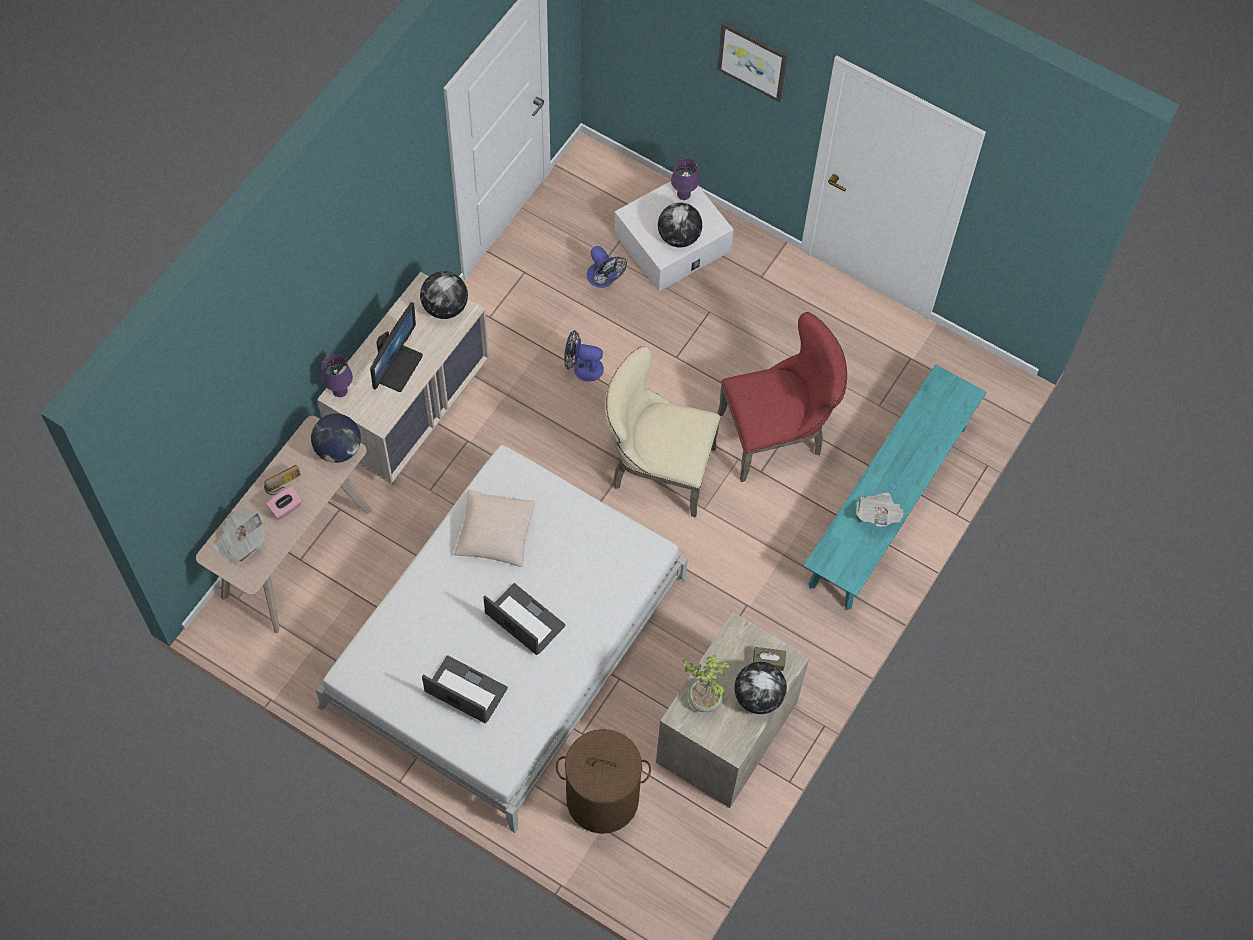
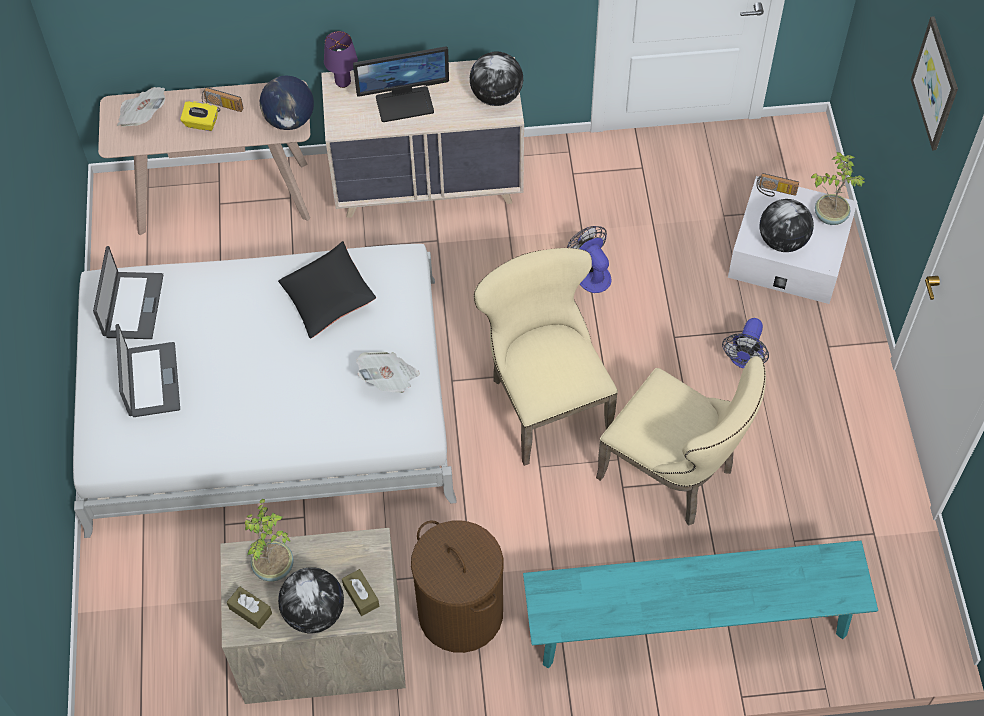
camera: 55 degrees right, 5 degrees down
pink tissue box [266,486,302,520] -> yellow tissue box [180,101,218,131]
beige pillow [454,489,535,567] -> black pillow [278,241,376,339]
laptop [483,583,565,655] -> laptop moved to [93,246,163,339]
brown laundry basket [556,729,651,834] -> brown laundry basket moved to [411,520,504,653]
fan [587,246,627,288] -> fan moved to [722,318,769,368]
purple table lamp [671,158,699,200] -> potted plant [811,152,865,225]
red chair [718,312,847,482] -> beige chair [596,356,766,526]
newspaper [856,493,905,527] -> newspaper moved to [356,352,420,393]
none -> brown tissue box [227,586,272,629]
none -> radio [756,173,799,197]

